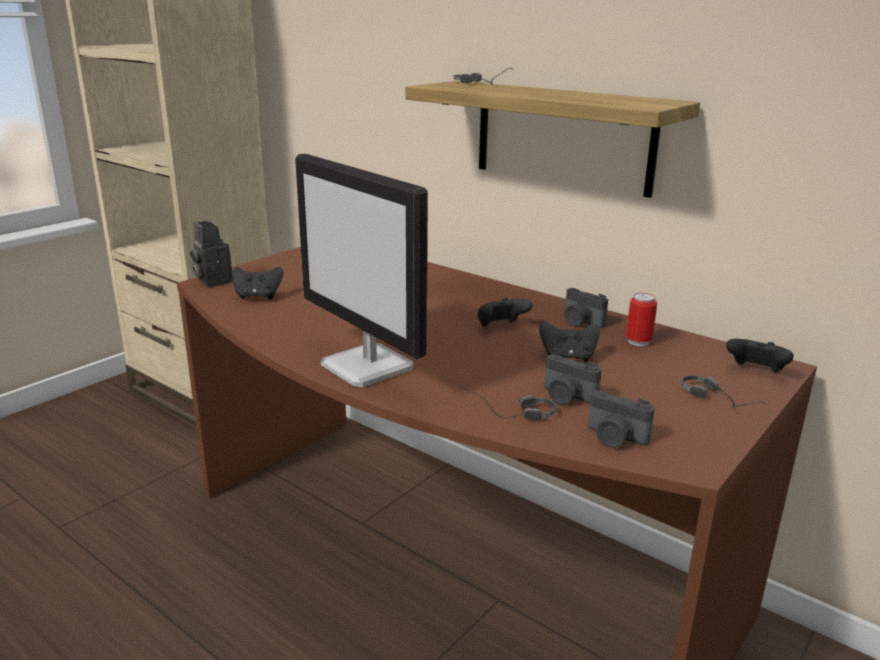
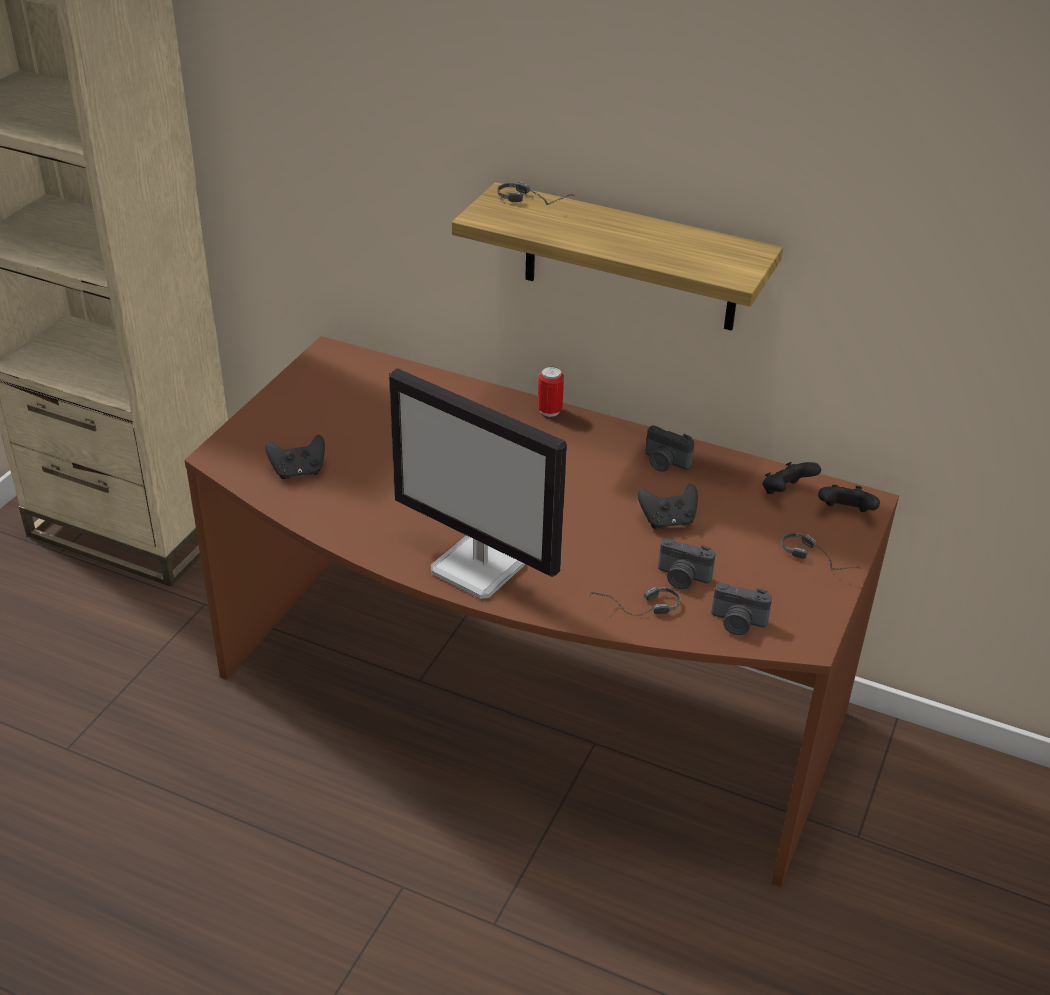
camera: 15 degrees left, 15 degrees up
camera [190,221,233,287] -> none
black game controller [478,298,532,326] -> black game controller moved to [762,462,821,494]
can [626,293,657,346] -> can moved to [538,366,564,417]

